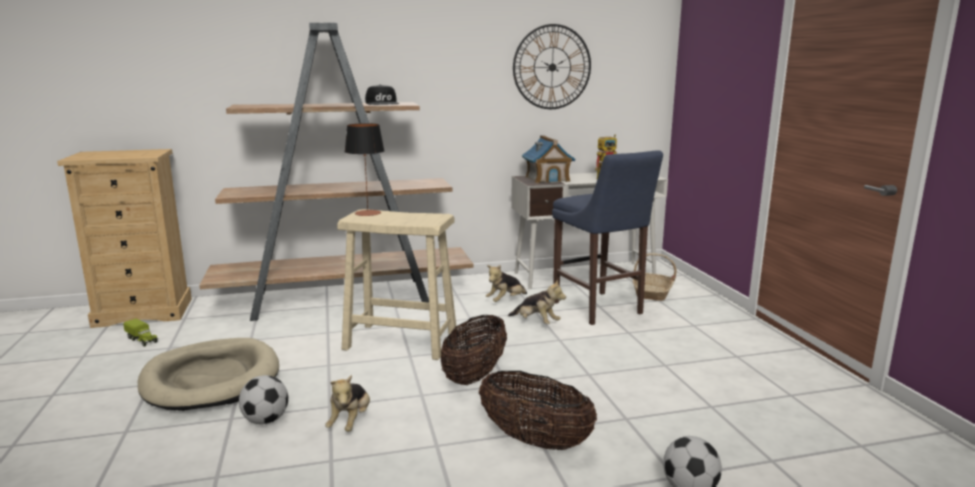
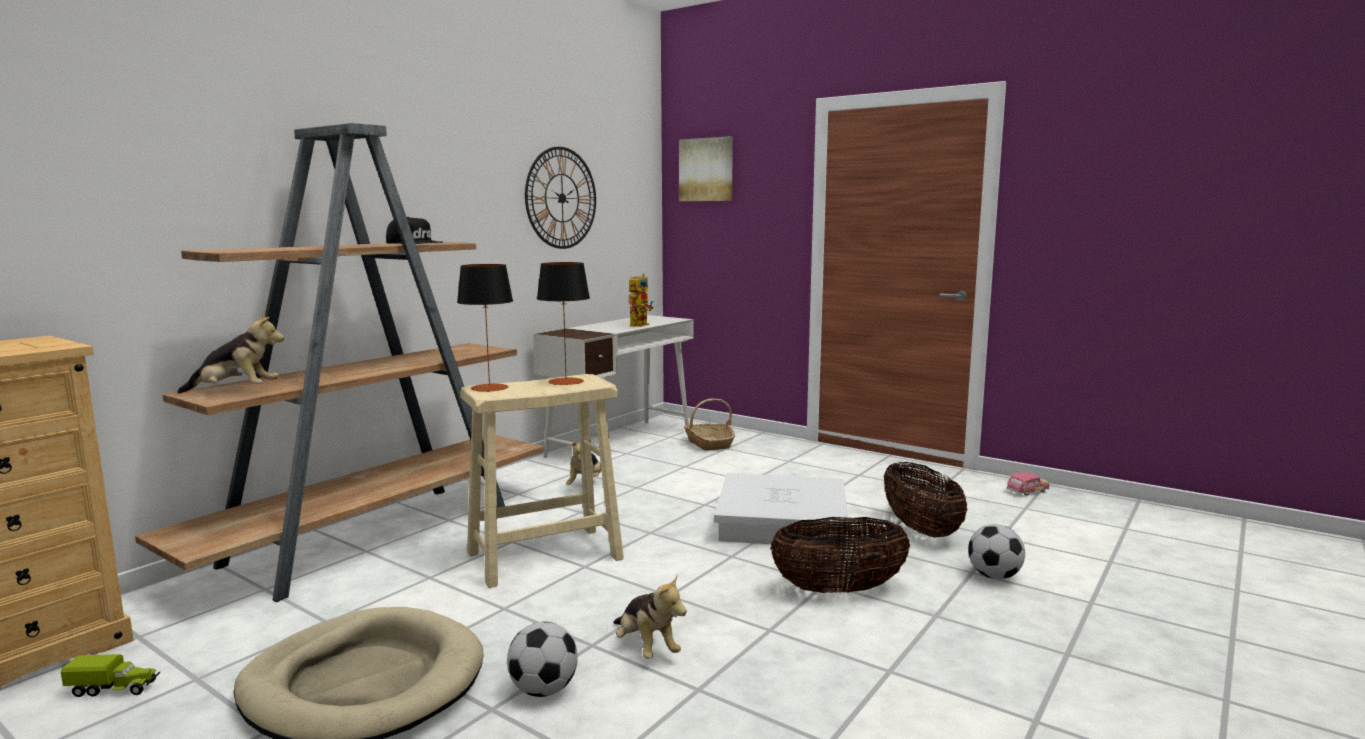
camera: 40 degrees left, 5 degrees down
basket [441,315,507,385] -> basket moved to [884,462,967,538]
plush toy [508,280,566,324] -> plush toy moved to [177,313,284,394]
toy house [522,135,575,184] -> none
blue stool [552,150,663,325] -> none
none -> table lamp [537,262,590,385]
none -> picture [679,136,733,201]
none -> white storage box [714,473,848,545]
none -> toy car [1006,472,1049,496]

